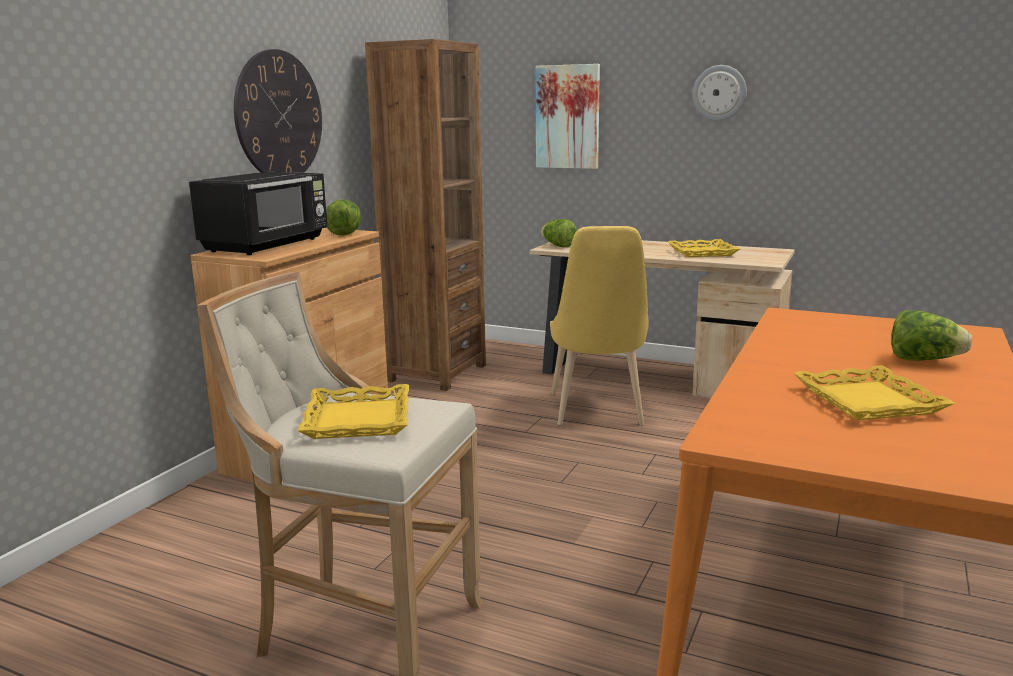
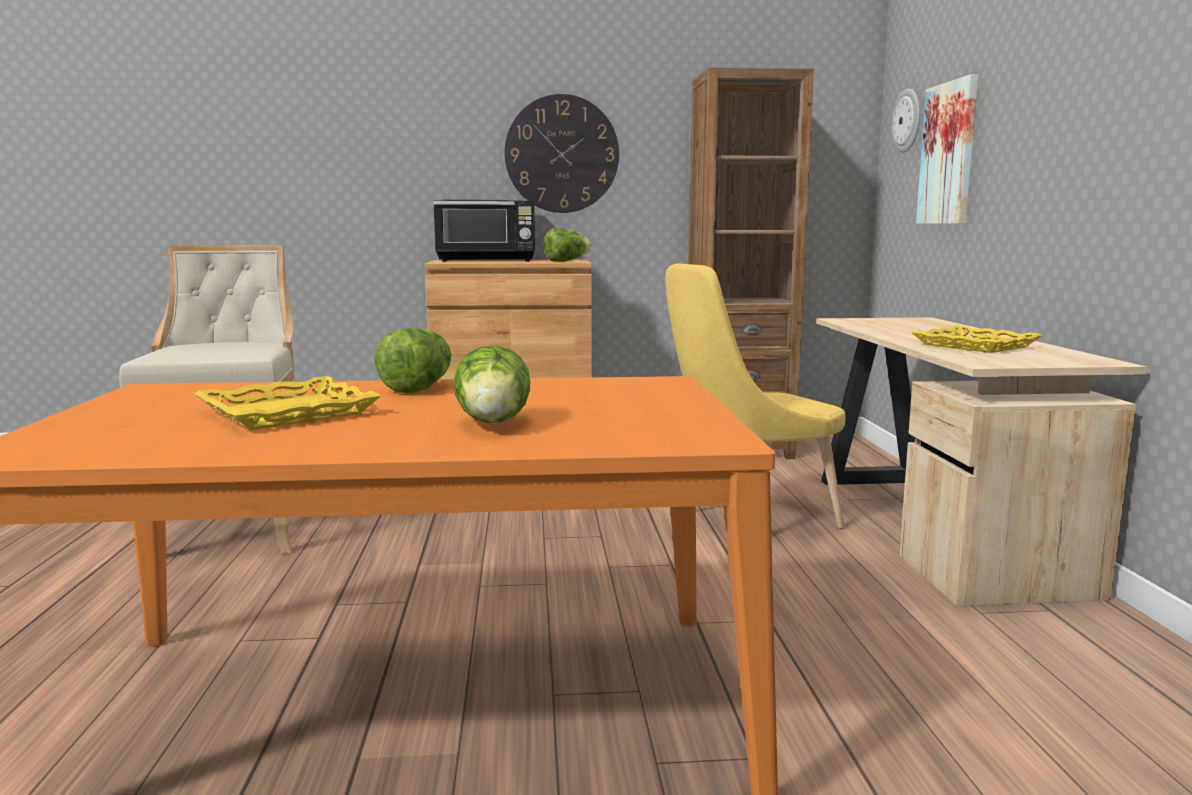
camera: 60 degrees right, 5 degrees down
yellow tray [297,384,409,439] -> none
lettuce [541,219,577,247] -> lettuce moved to [375,328,452,394]
wall clock [692,65,747,121] -> wall clock moved to [892,88,920,153]

